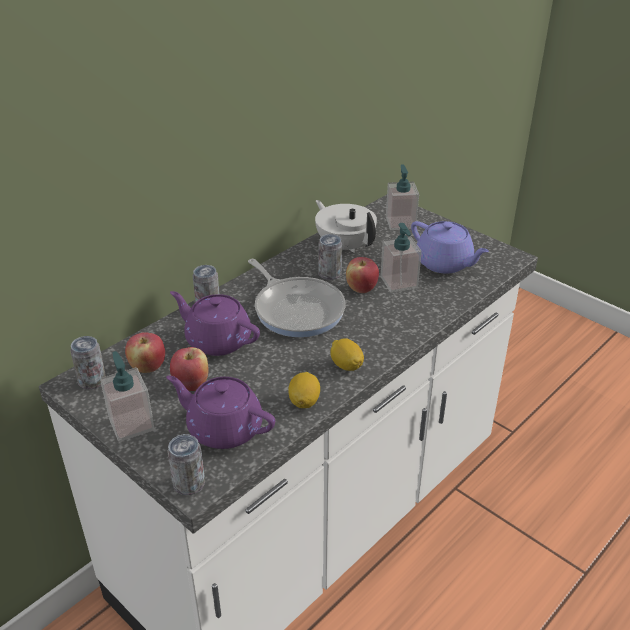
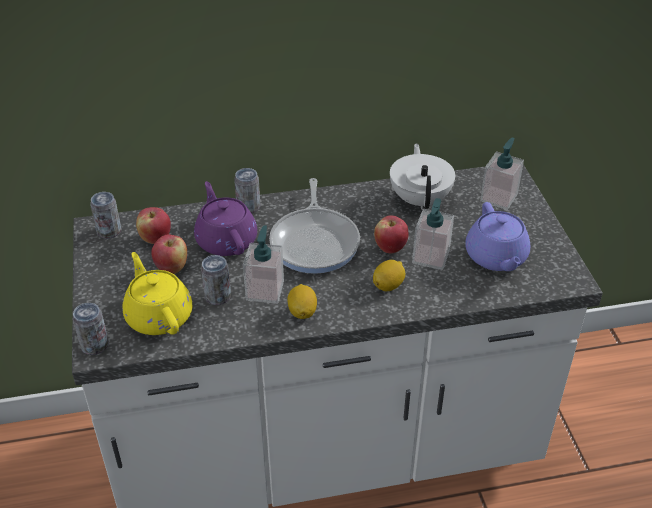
camera: 35 degrees right, 5 degrees up
soap dispenser [100,351,155,442] -> soap dispenser moved to [243,225,284,304]
purple teapot [166,376,275,449] -> yellow teapot [122,252,192,335]
lemon [289,372,320,408] -> lemon moved to [373,260,405,291]
can [318,234,342,280] -> can moved to [201,255,231,305]

